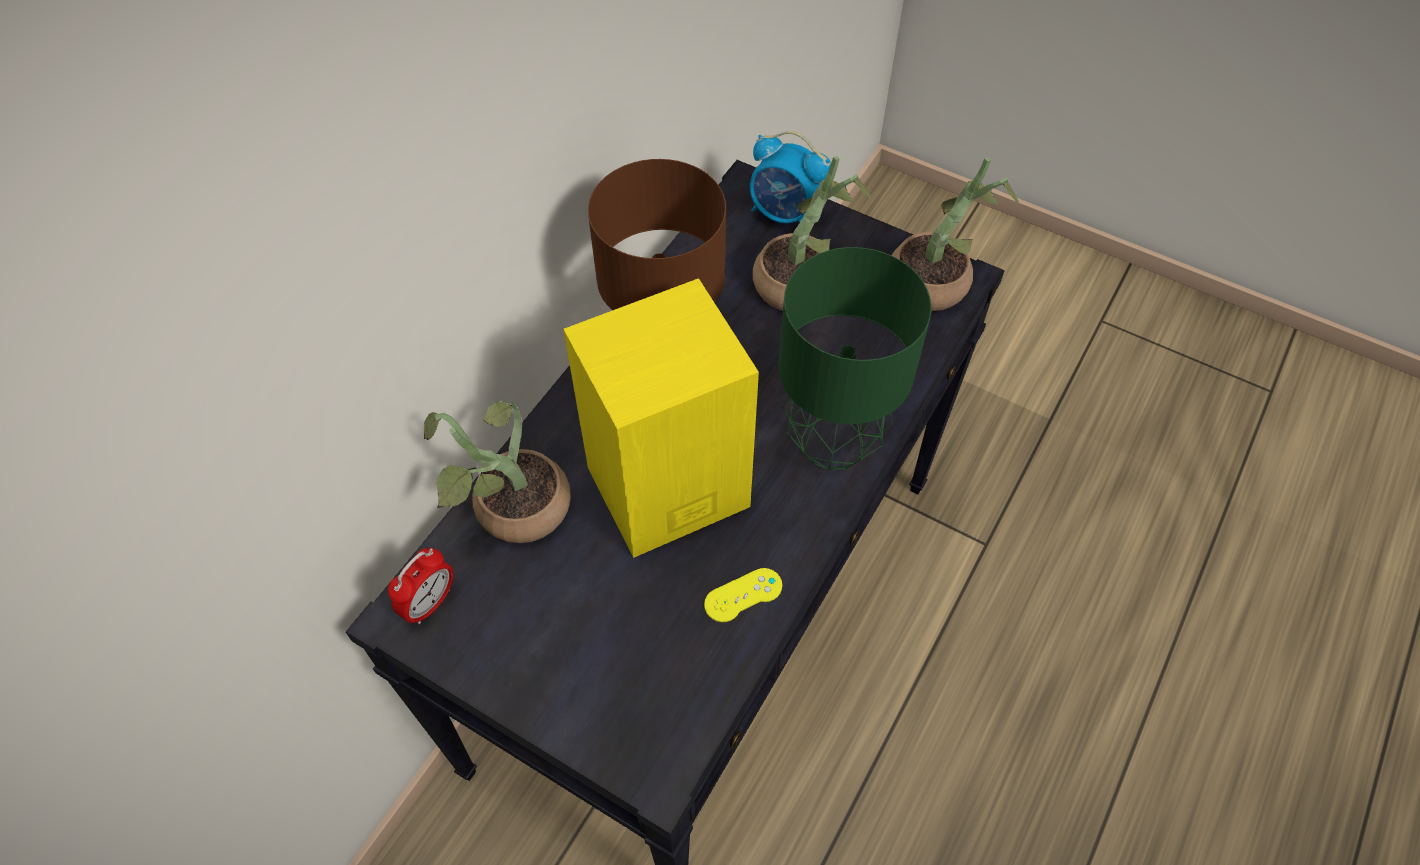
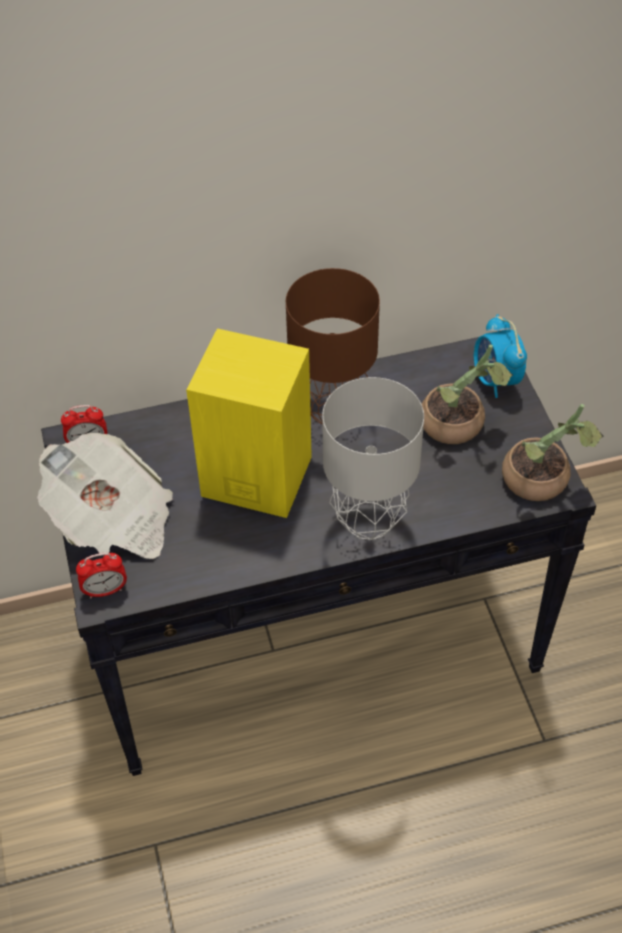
camera: 45 degrees right, 5 degrees down
potted plant [424,401,571,543] -> none
yellow game controller [704,568,782,622] -> none
green table lamp [778,247,931,470] -> grey table lamp [322,377,424,540]
none -> newspaper [37,433,173,559]
none -> alarm clock [76,553,127,598]

